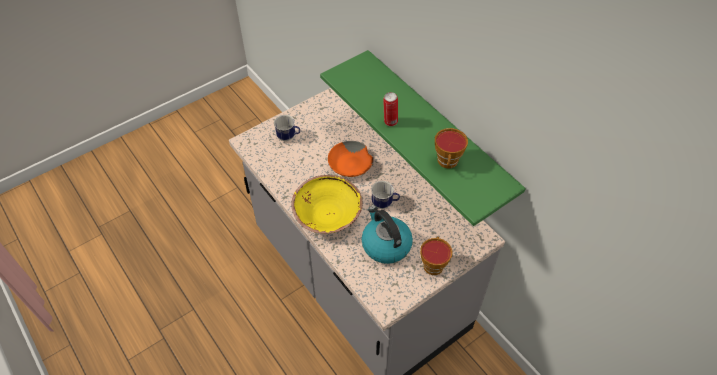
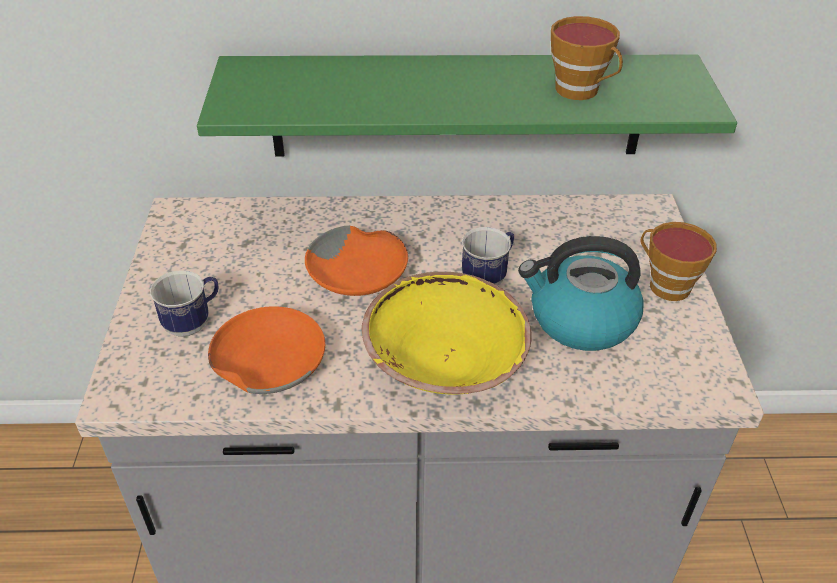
camera: 55 degrees left, 10 degrees down
can [383,92,398,126] -> none
none -> orange bowl [208,306,325,394]

